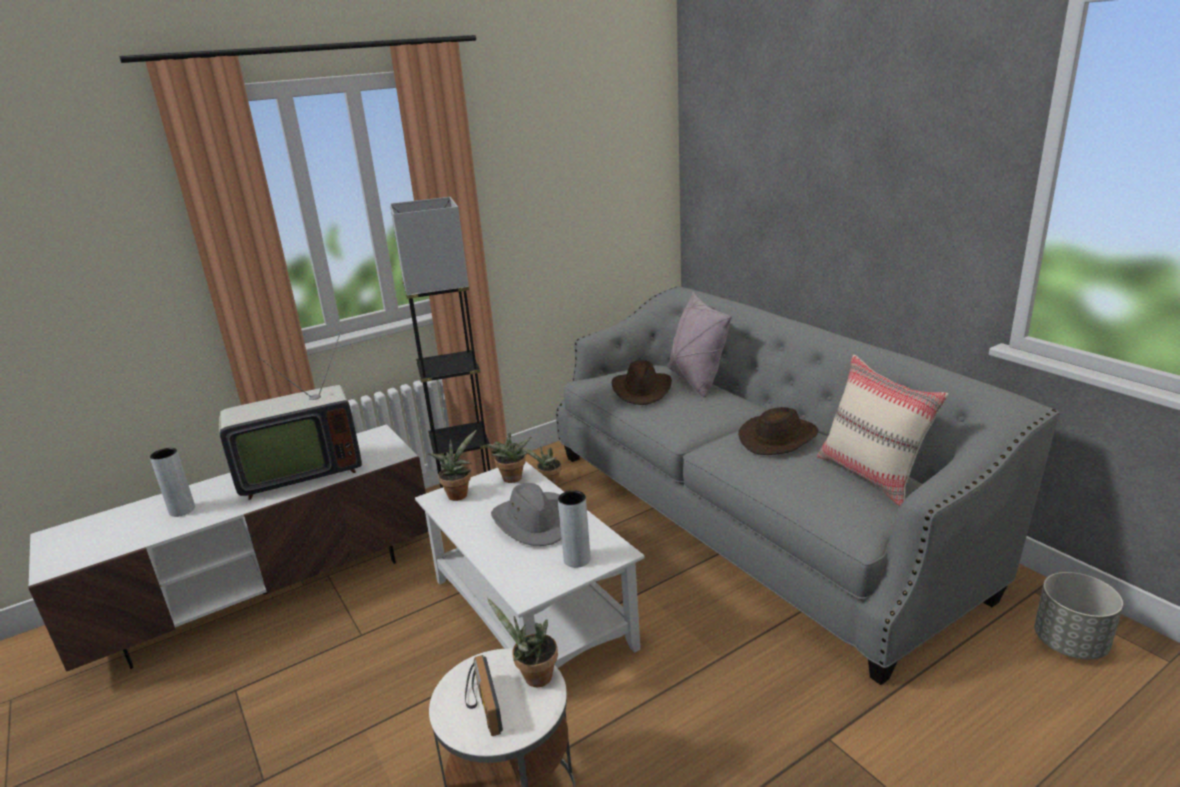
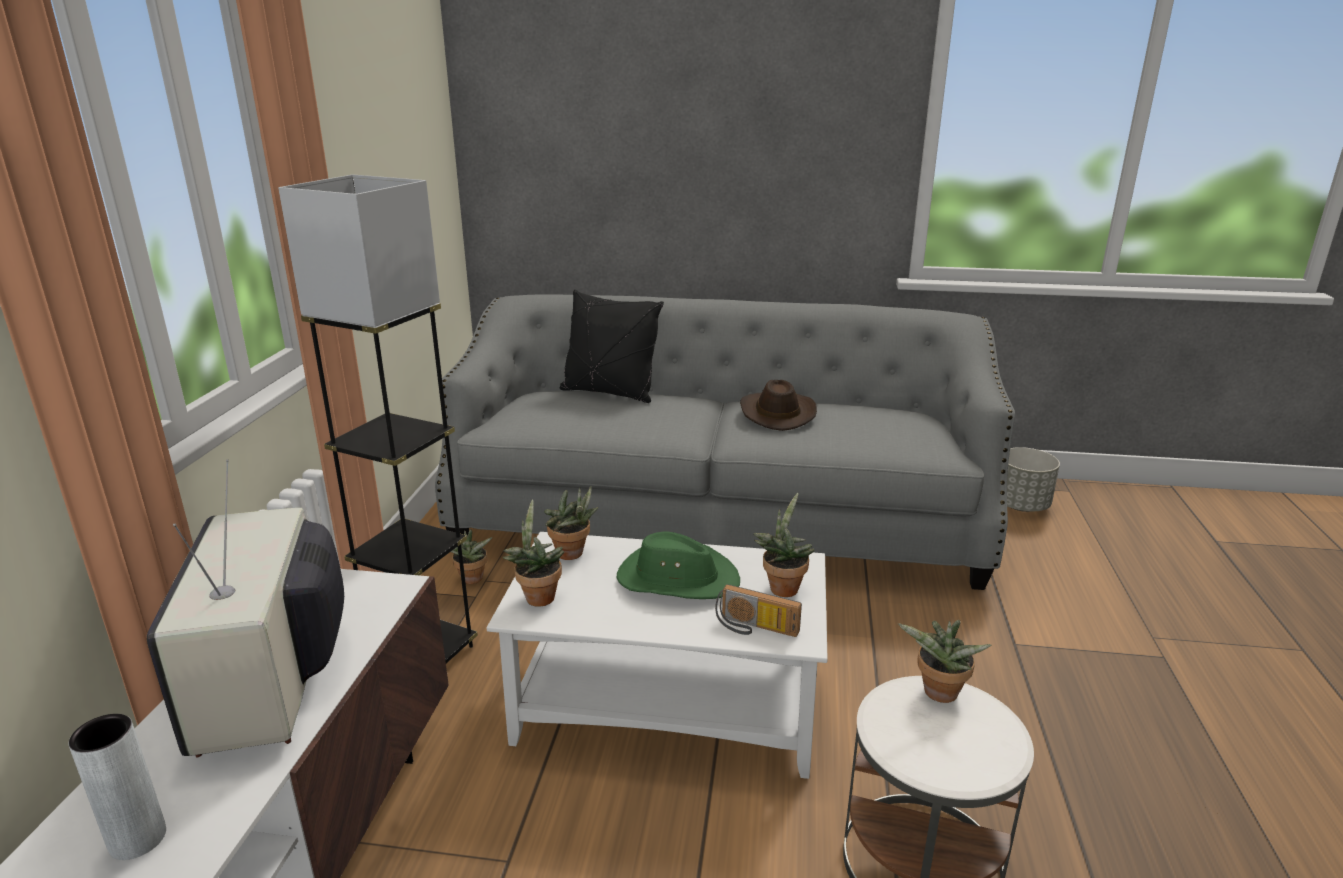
camera: 50 degrees left, 0 degrees up
television [219,336,362,500] -> television turned 150 degrees clockwise [147,459,344,757]
radio [465,655,503,736] -> radio moved to [715,584,802,637]
grey hat [491,483,562,546] -> green hat [617,532,740,599]
grey vase [558,490,590,568] -> potted plant [753,493,815,597]
brown hat [611,360,672,405] -> none
purple pillow [668,292,732,397] -> black pillow [560,289,664,403]
beige pillow [817,354,949,507] -> none

